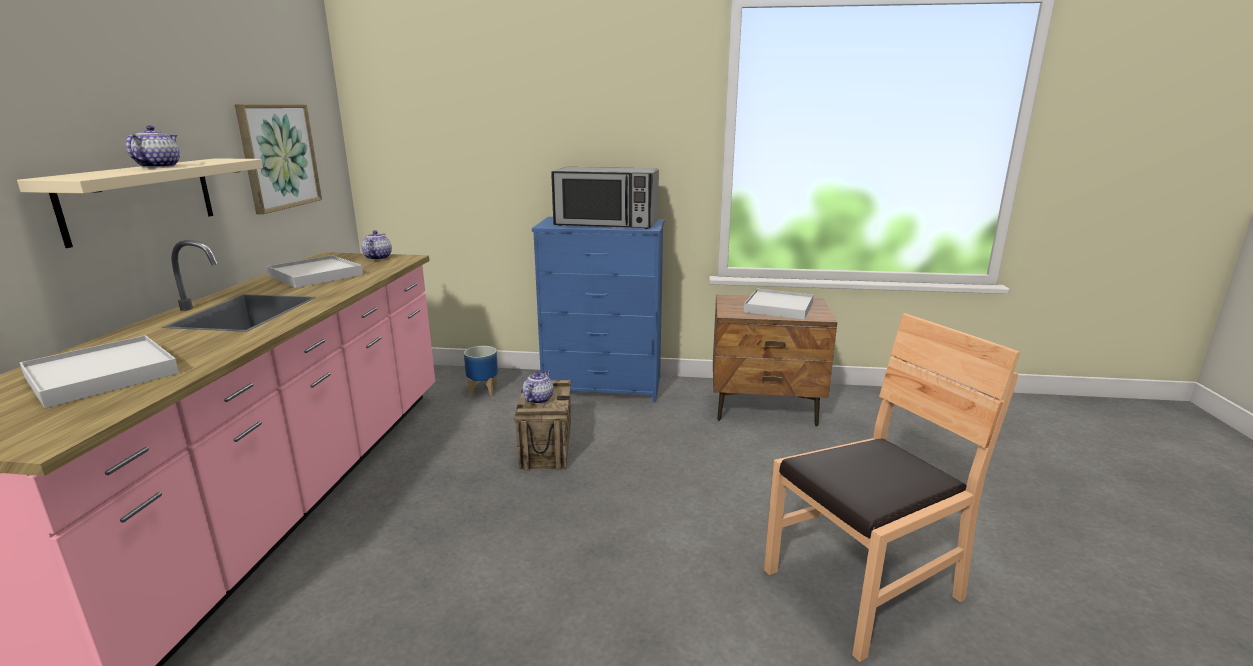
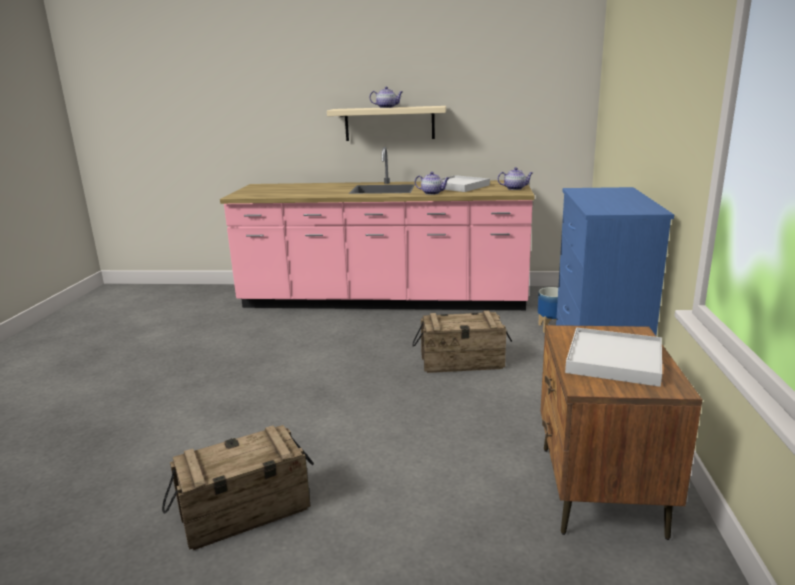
camera: 90 degrees right, 0 degrees up
white tray [20,335,179,408] -> none
picture [235,104,322,214] -> none
teapot [522,370,554,404] -> teapot moved to [415,172,449,195]
microwave [551,167,659,229] -> none
brown chair [764,313,1020,662] -> crate [162,425,314,550]

